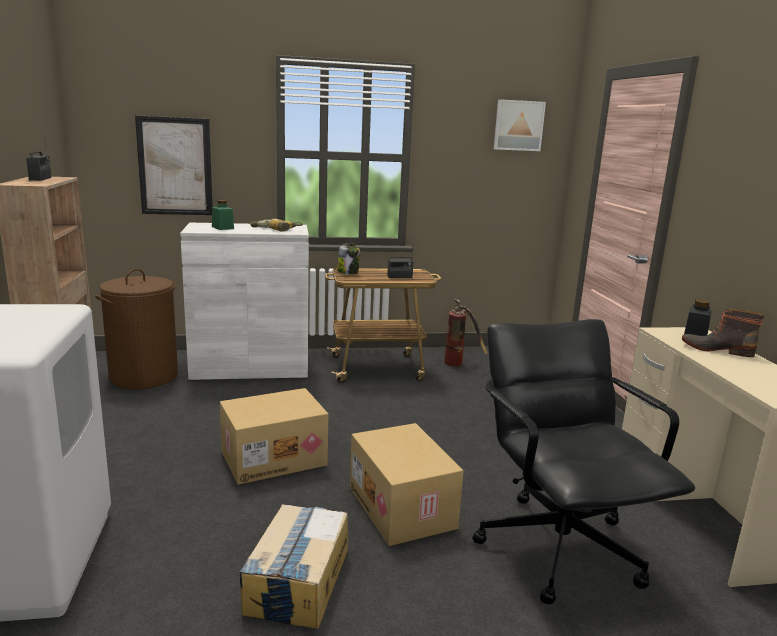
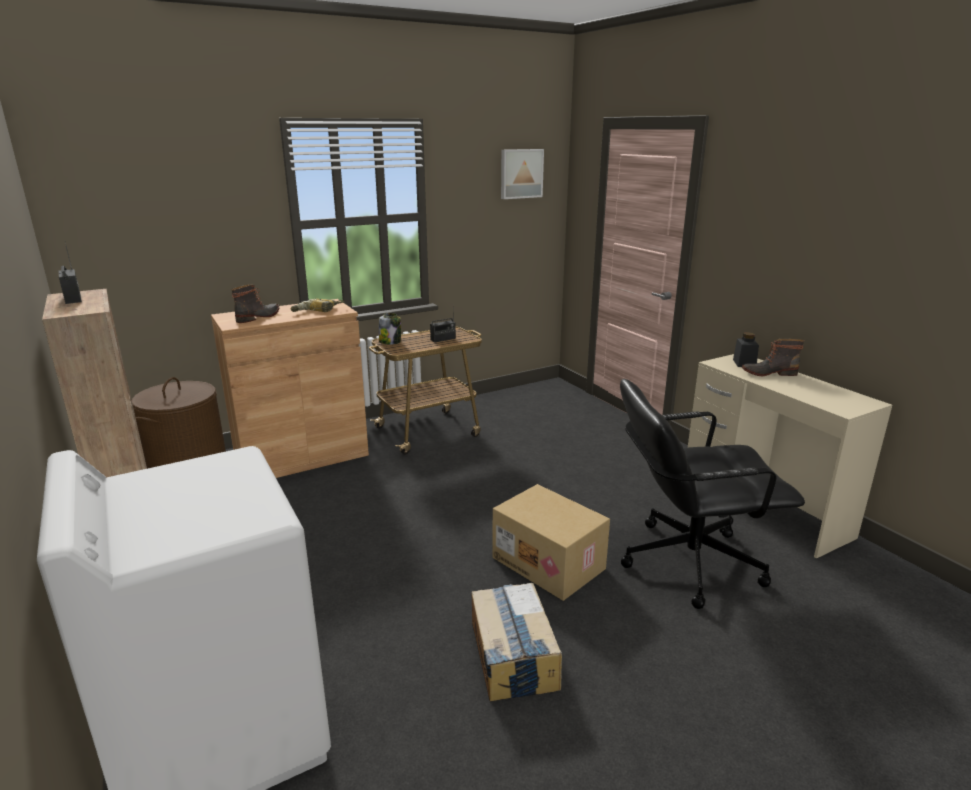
camera: 20 degrees left, 5 degrees up
picture [135,115,213,215] -> none
white cabinet [180,223,309,380] -> brown cabinet [211,299,369,478]
green jar [212,200,234,230] -> boot [231,284,280,323]
cardboard box [220,388,328,485] -> none
fire extinguisher [444,299,488,367] -> none
black office chair [472,319,695,605] -> black office chair turned 60 degrees counterclockwise [620,379,805,609]

